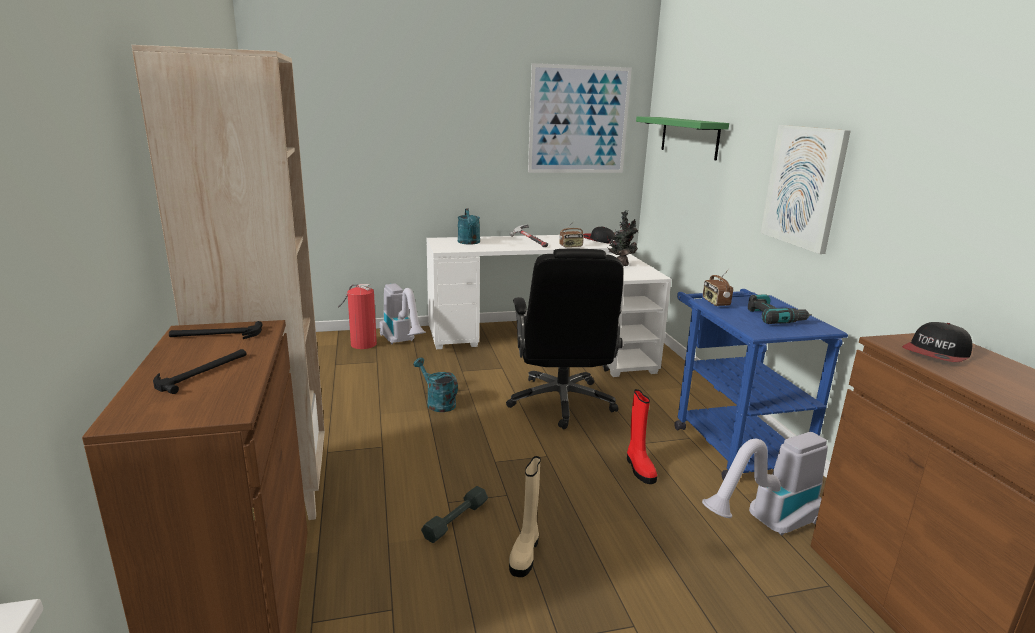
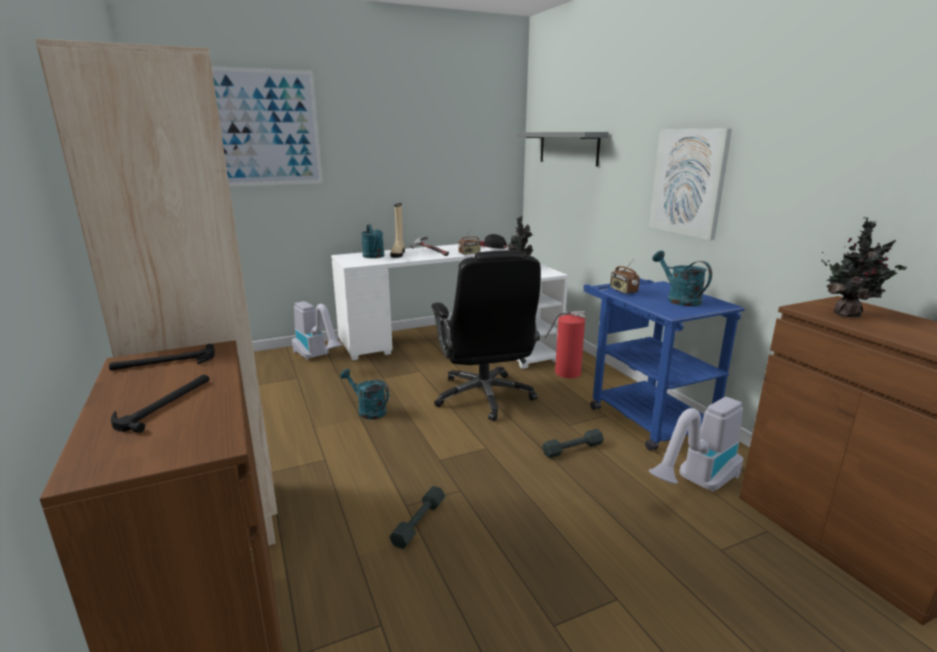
camera: 10 degrees left, 0 degrees up
fire extinguisher [338,284,377,349] -> fire extinguisher moved to [544,311,585,378]
beige boot [509,456,541,577] -> beige boot moved to [390,203,405,258]
picture [528,63,632,173] -> picture moved to [212,66,323,187]
red boot [627,389,657,484] -> grey dumbbell [542,429,604,458]
green shelf [636,117,729,160] -> grey shelf [517,132,609,166]
power drill [748,294,812,324] -> turquoise watering can [652,251,712,307]
cap [902,322,972,362] -> potted plant [821,217,907,318]

